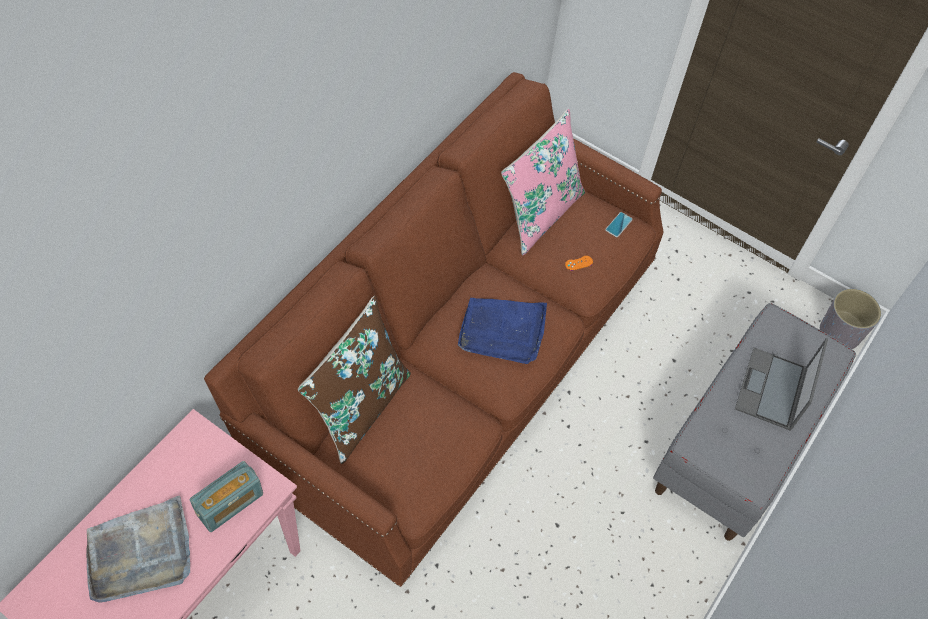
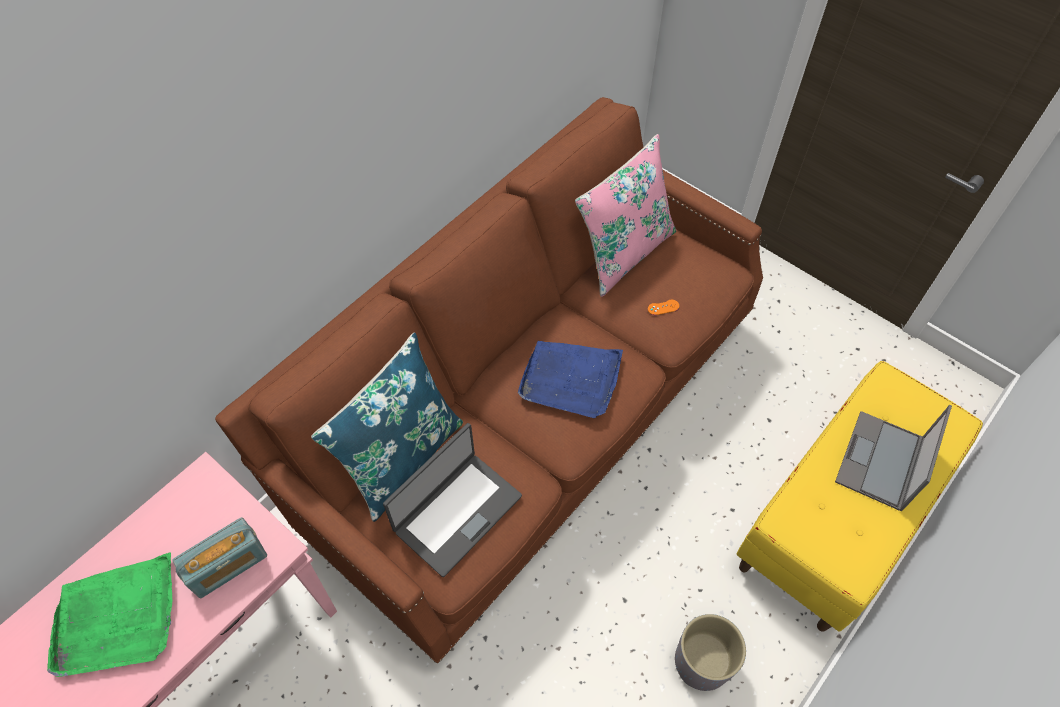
camera: 10 degrees right, 0 degrees up
grey tray [86,495,190,603] -> green tray [47,552,172,677]
brown pillow [298,296,411,464] -> blue pillow [311,333,463,522]
phone [605,212,633,237] -> none
grey bench [653,303,856,541] -> yellow bench [737,361,983,632]
grey planter [820,289,881,349] -> grey planter moved to [675,614,746,691]
none -> laptop [383,423,522,577]

